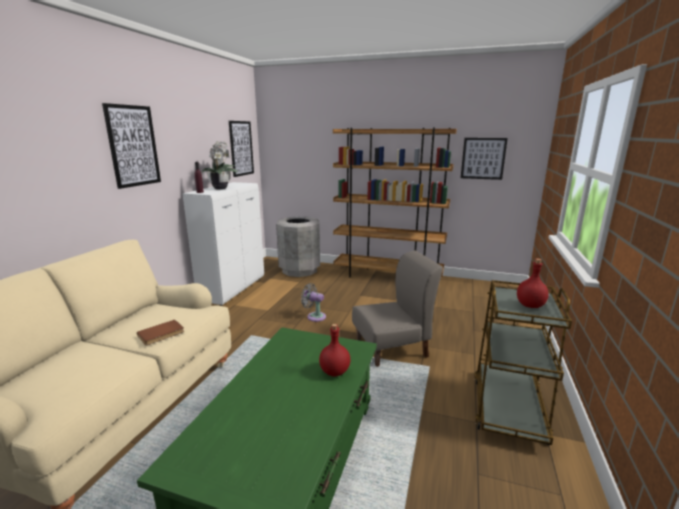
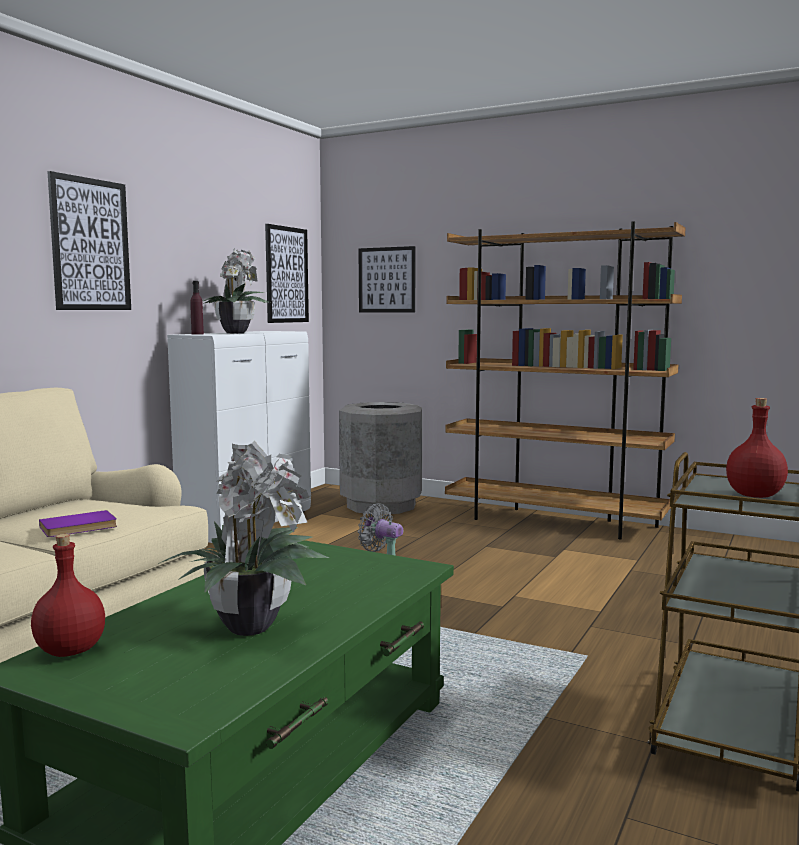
camera: 10 degrees right, 10 degrees down
brown book [137,320,184,345] -> purple book [39,510,117,537]
red bottle [319,324,350,376] -> red bottle moved to [31,534,105,657]
grey chair [352,251,443,367] -> none
picture [461,138,508,180] -> picture moved to [359,246,415,313]
none -> potted plant [158,440,329,636]

